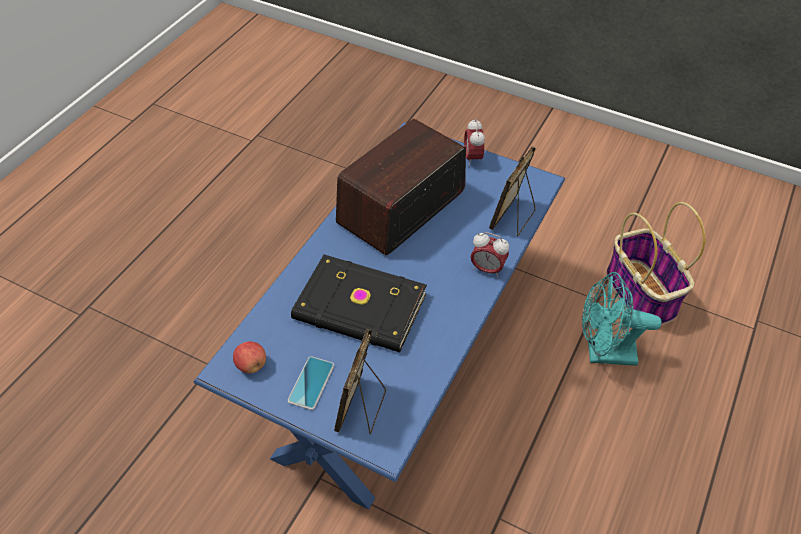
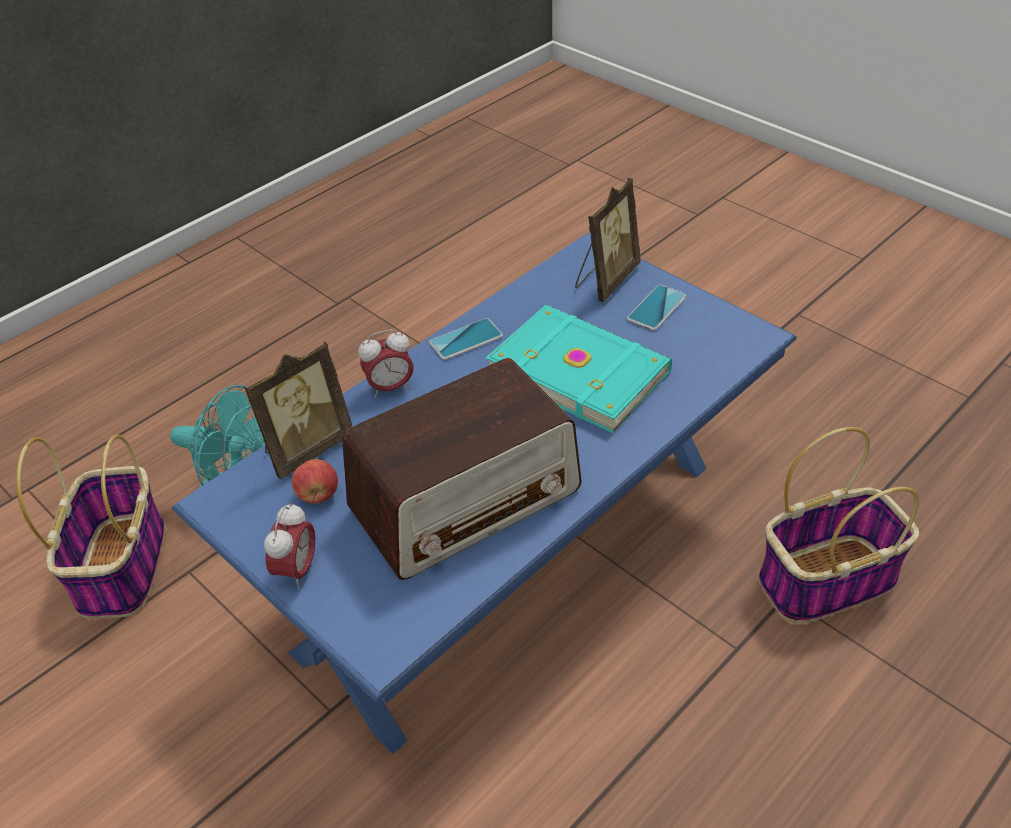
camera: 160 degrees left, 5 degrees down
apple [233,341,266,374] -> apple moved to [292,459,338,504]
black book [291,254,427,352] -> turquoise book [486,305,672,434]
alarm clock [470,232,509,278] -> alarm clock turned 120 degrees clockwise [358,330,414,398]
none -> phone [429,318,503,360]
none -> basket [758,427,919,623]

